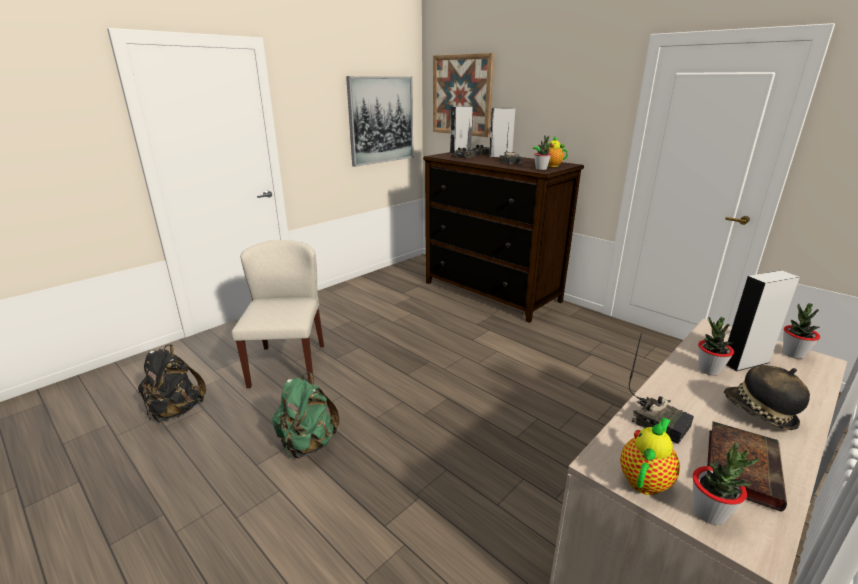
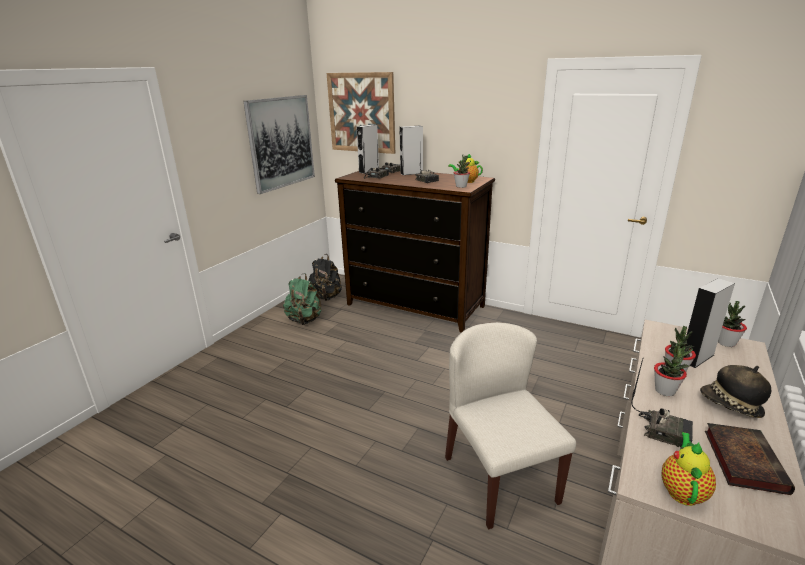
camera: 15 degrees left, 0 degrees up
black backpack [138,344,206,422] -> black backpack moved to [308,254,342,301]
beige chair [231,240,324,388] -> beige chair moved to [445,322,576,529]
green backpack [272,373,340,458] -> green backpack moved to [283,273,321,325]
potted plant [693,442,759,525] -> potted plant moved to [654,343,693,396]

